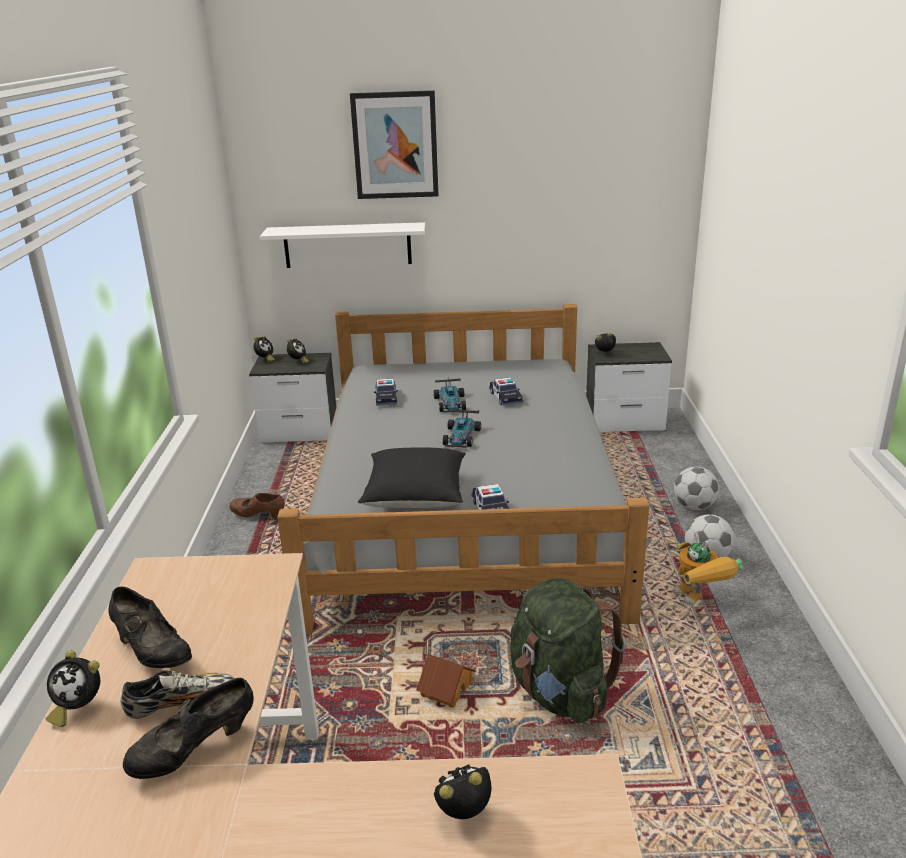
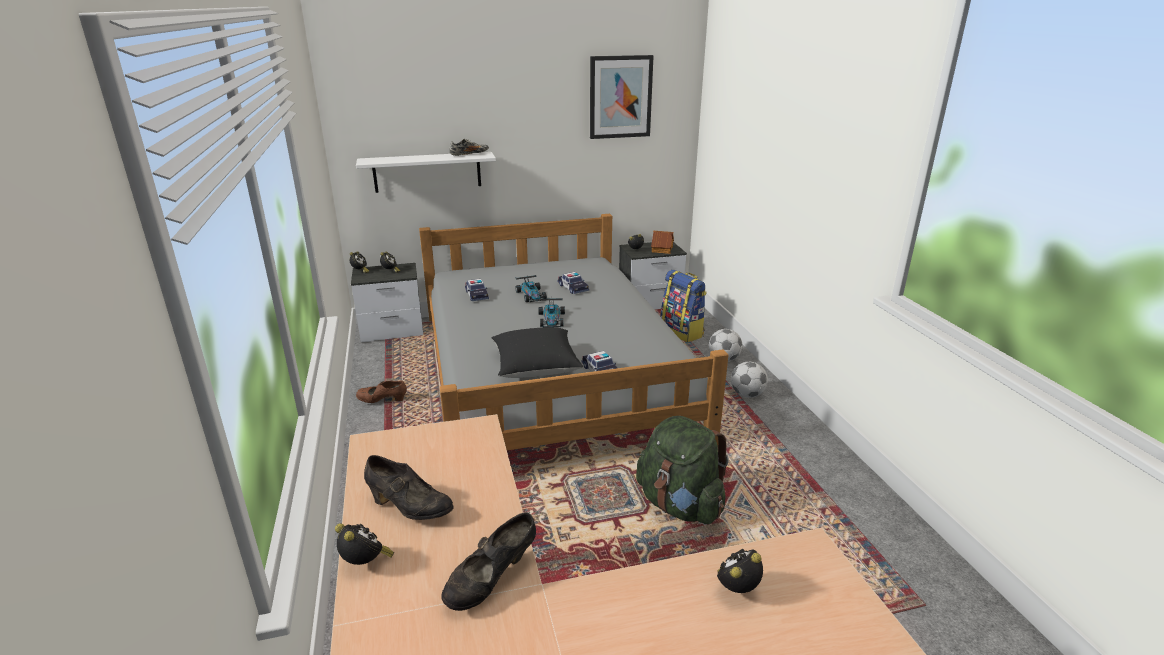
camera: 15 degrees left, 0 degrees up
alarm clock [46,650,100,727] -> alarm clock turned 135 degrees counterclockwise [335,523,394,565]
shoe [120,671,234,719] -> shoe moved to [450,139,489,156]
picture [350,90,439,199] -> picture moved to [590,55,654,139]
toy house [416,654,476,708] -> toy house moved to [651,231,674,254]
toy robot [673,533,743,605] -> none
none -> backpack [660,270,707,342]

